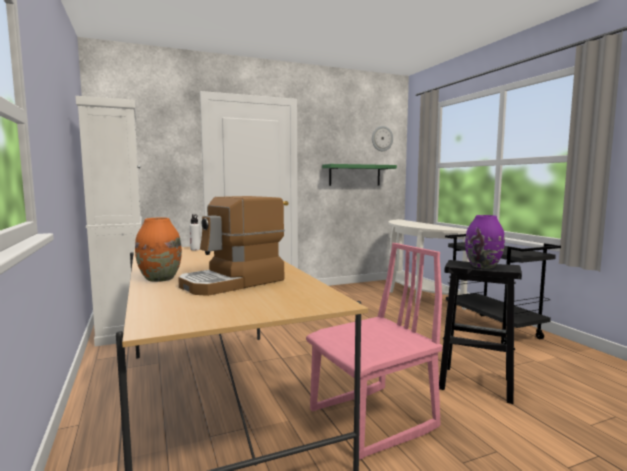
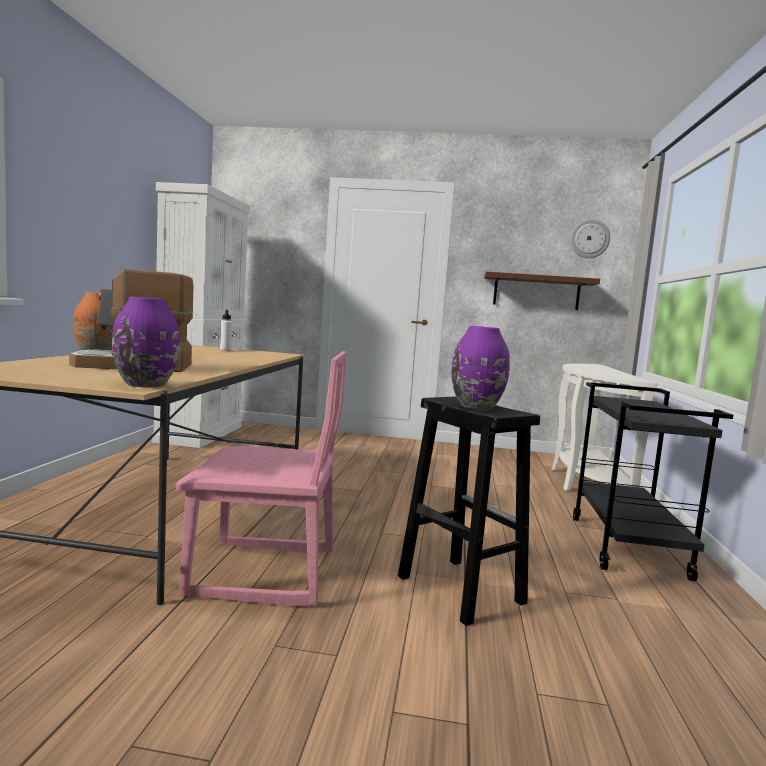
camera: 30 degrees right, 0 degrees up
green shelf [322,164,397,186] -> brown shelf [484,272,600,310]
none -> purple vase [112,296,180,387]

